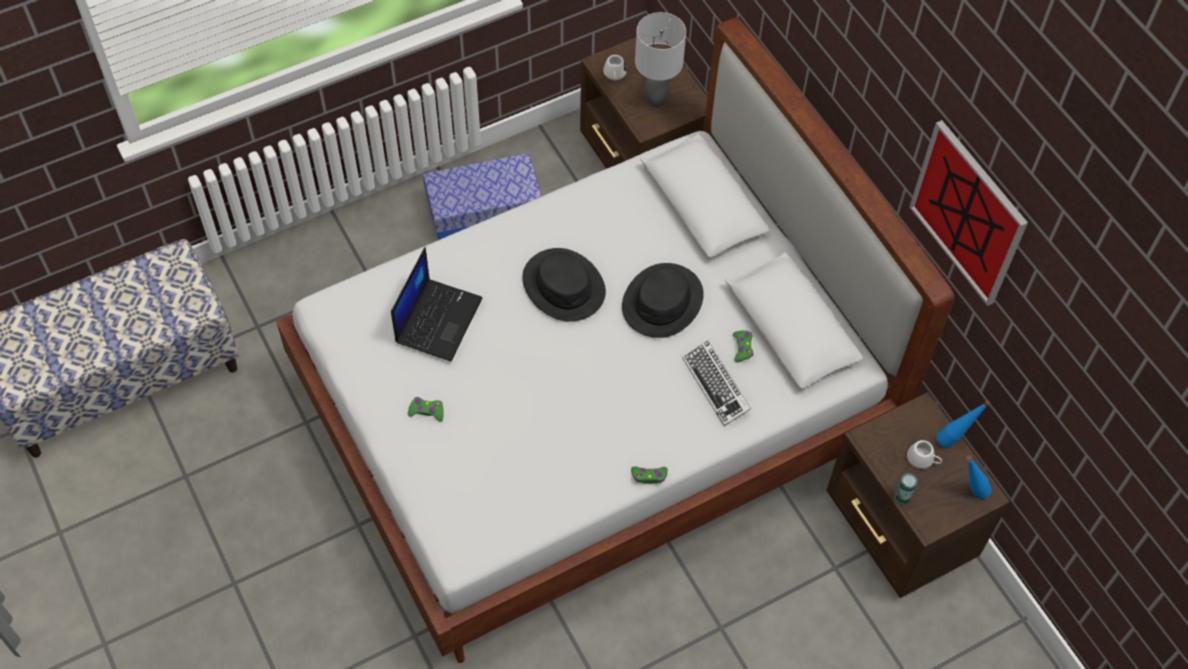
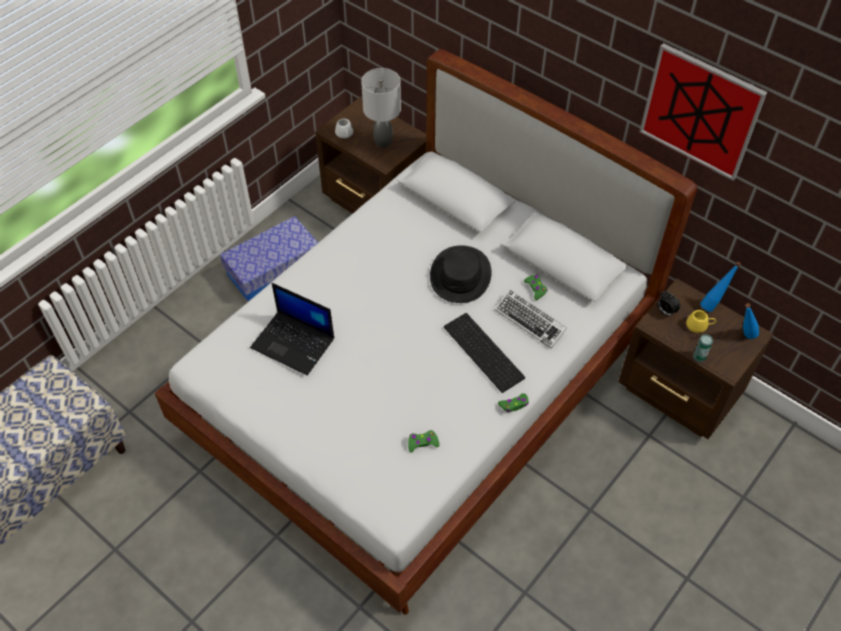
camera: 20 degrees left, 5 degrees down
laptop [391,247,482,361] -> laptop turned 120 degrees clockwise [250,283,334,375]
green game controller [408,397,444,421] -> green game controller moved to [408,430,439,452]
black hat [522,248,606,322] -> none
white mug [907,440,942,469] -> yellow mug [686,310,716,333]
none -> keyboard [444,313,525,393]
none -> alarm clock [657,291,680,316]

